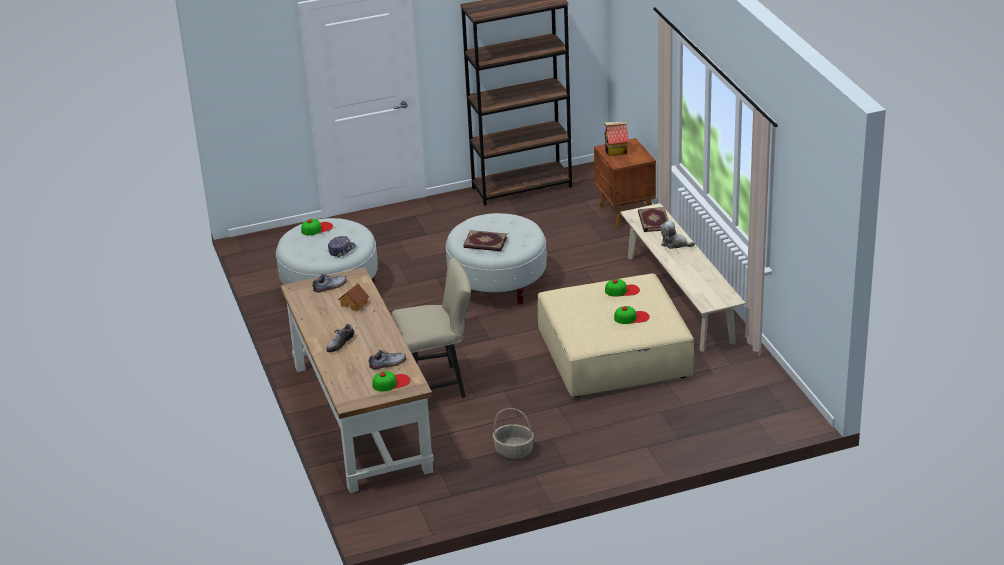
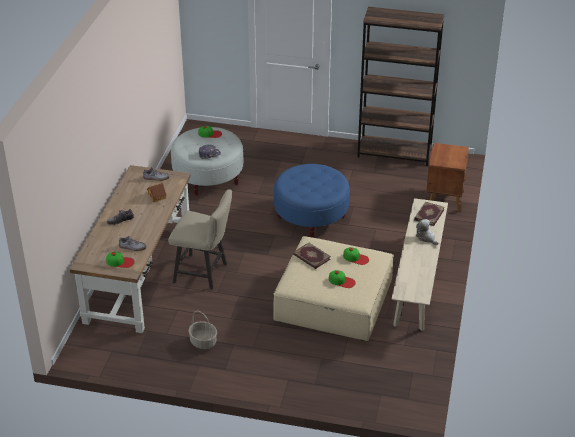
camera: 30 degrees right, 5 degrees up
white ottoman [446,213,547,304] -> blue ottoman [274,164,350,238]
book [463,230,507,251] -> book moved to [293,242,331,269]
toy house [604,122,629,156] -> none

